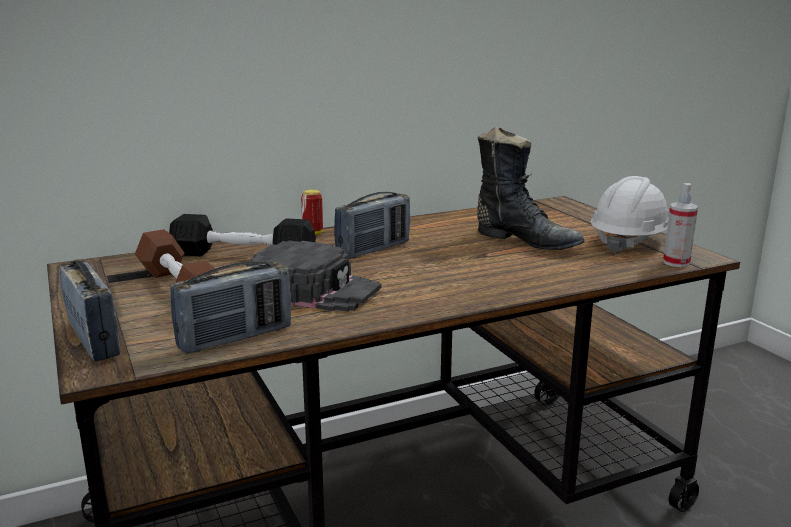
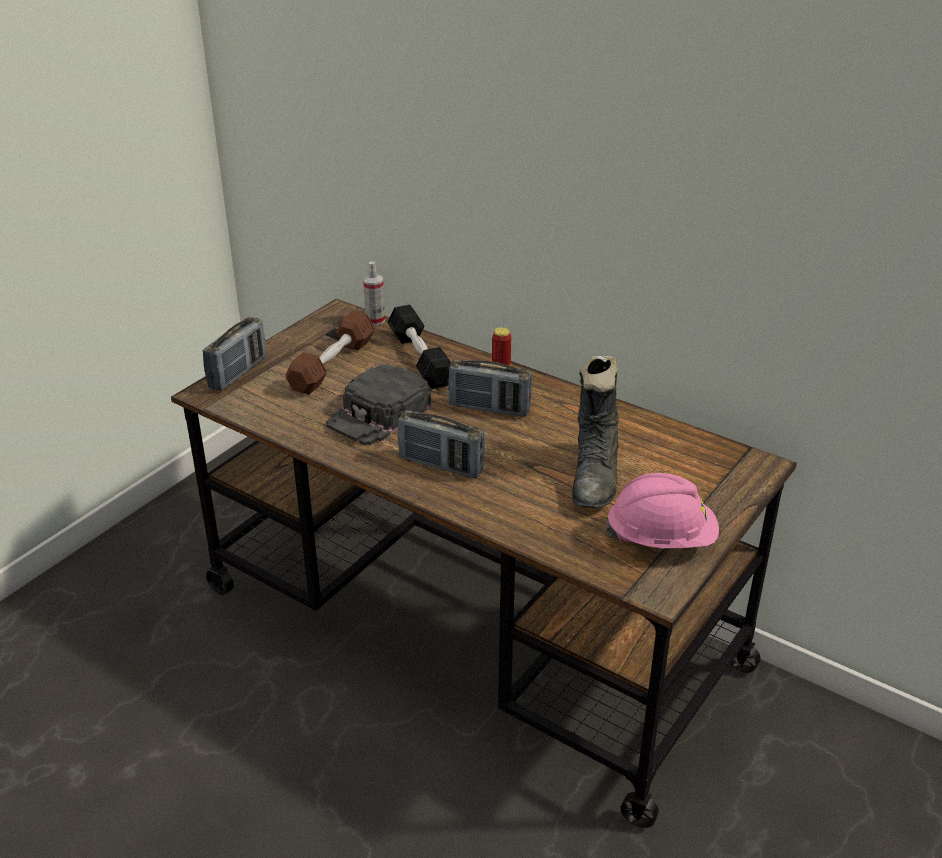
camera: 60 degrees right, 15 degrees up
radio [170,261,291,354] -> radio moved to [398,410,485,478]
black cap [247,240,382,312] -> black cap turned 45 degrees clockwise [326,364,431,445]
white hard hat [591,176,669,254] -> pink hard hat [606,473,719,548]
spray bottle [663,183,698,267] -> spray bottle moved to [363,261,385,325]

